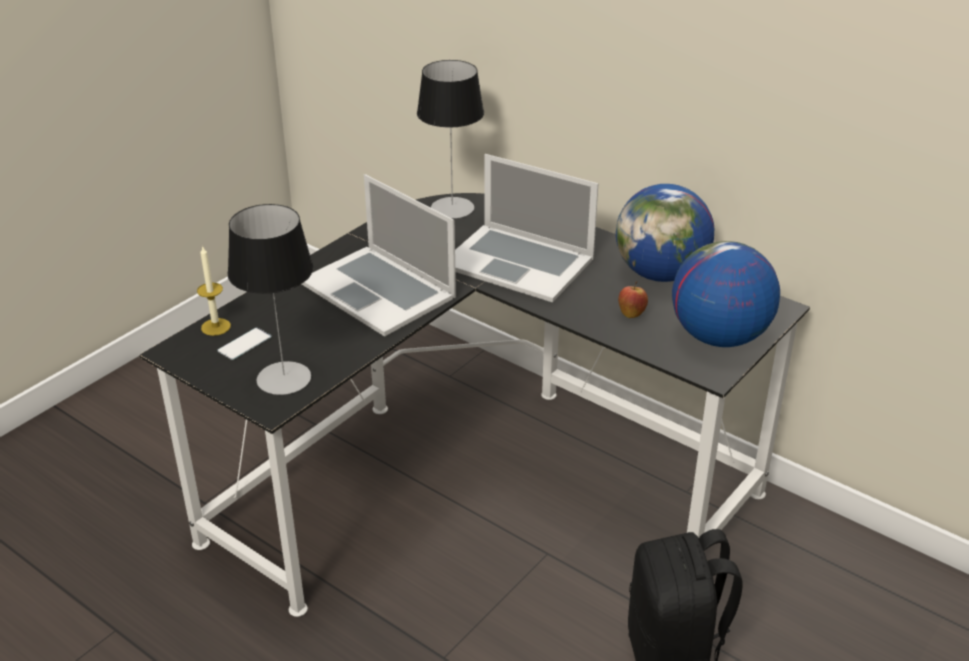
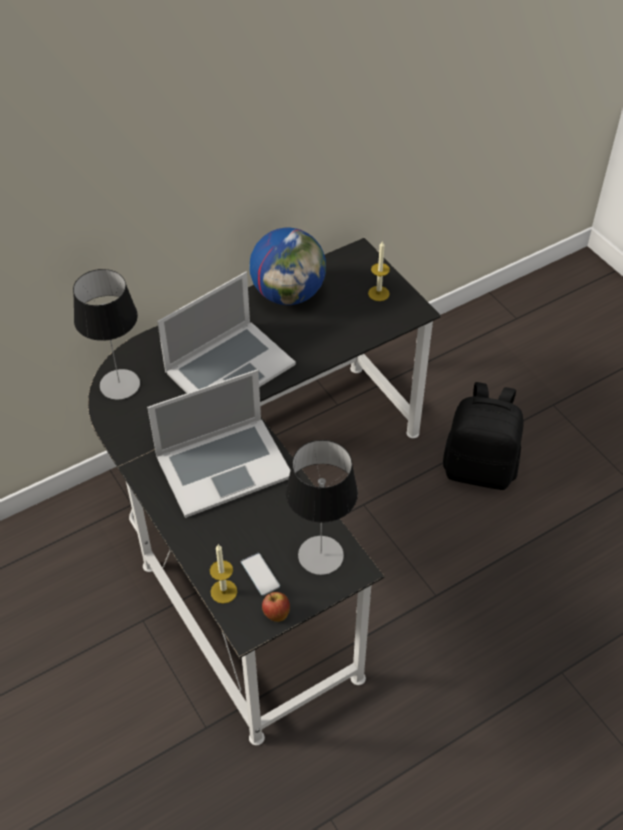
camera: 70 degrees left, 15 degrees up
apple [618,281,648,318] -> apple moved to [262,592,290,622]
globe [672,241,780,347] -> candle [368,241,390,301]

